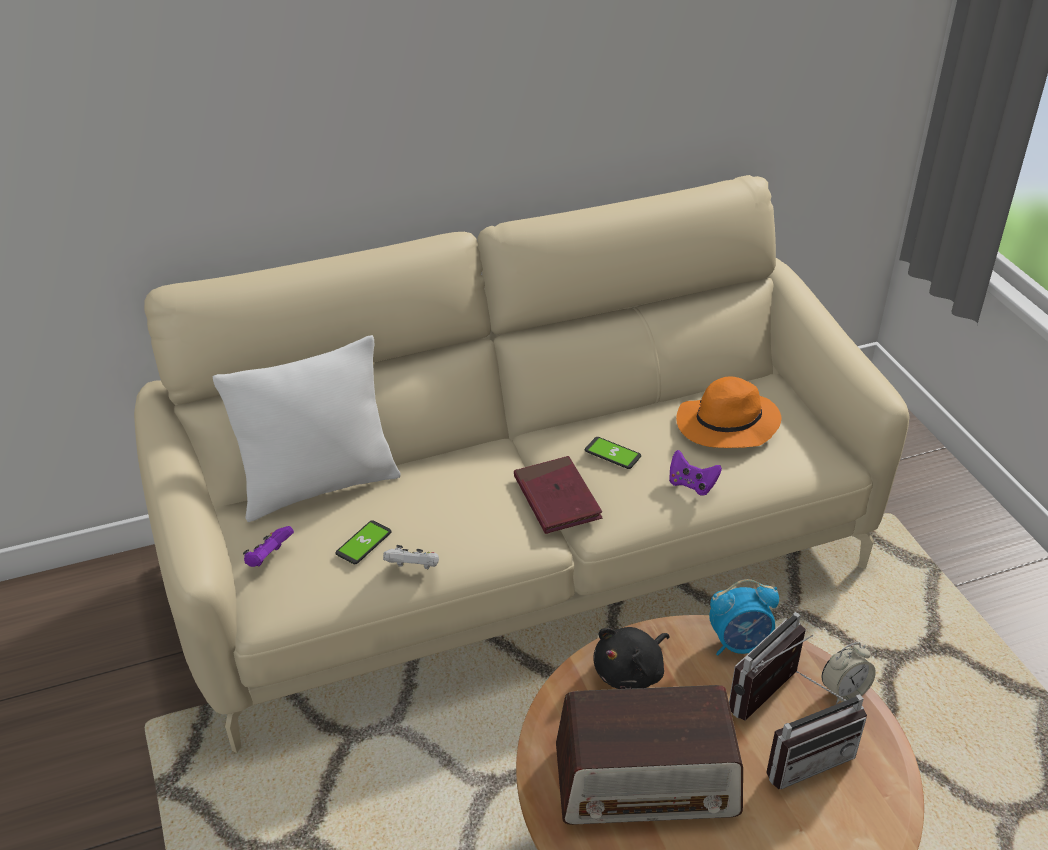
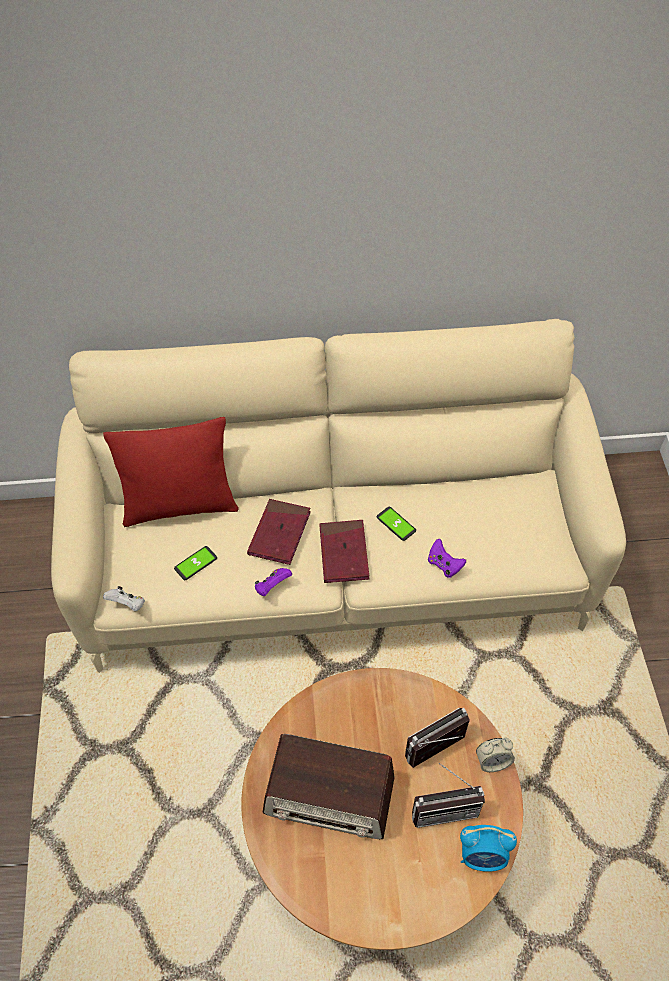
camera: 15 degrees right, 15 degrees up
white pillow [213,335,401,522] -> red pillow [103,417,239,527]
purple game controller [243,526,294,567] -> purple game controller moved to [255,568,292,596]
white game controller [383,545,439,569] -> white game controller moved to [103,586,145,611]
black plush toy [593,627,670,689] -> none
orange hat [676,376,781,448] -> none
alarm clock [709,579,779,655] -> alarm clock moved to [460,825,517,872]
none -> red book [247,499,311,565]

